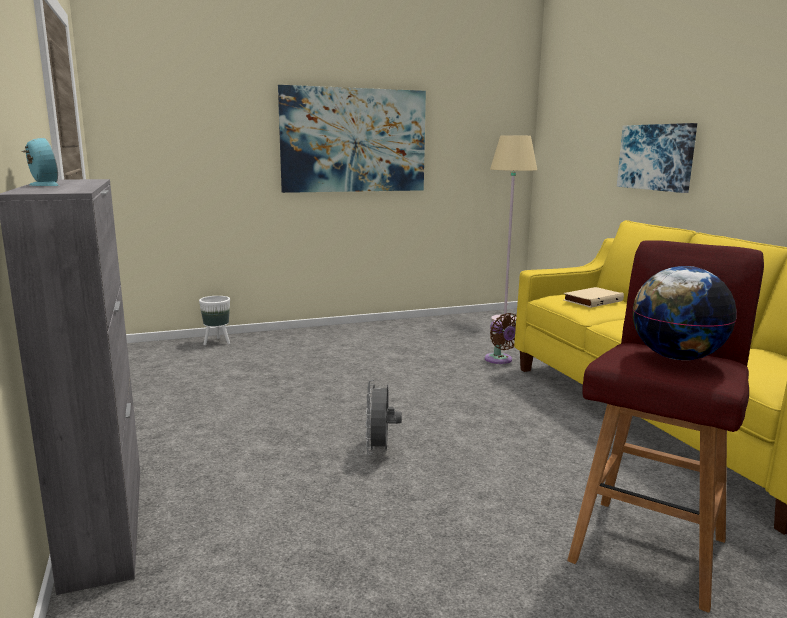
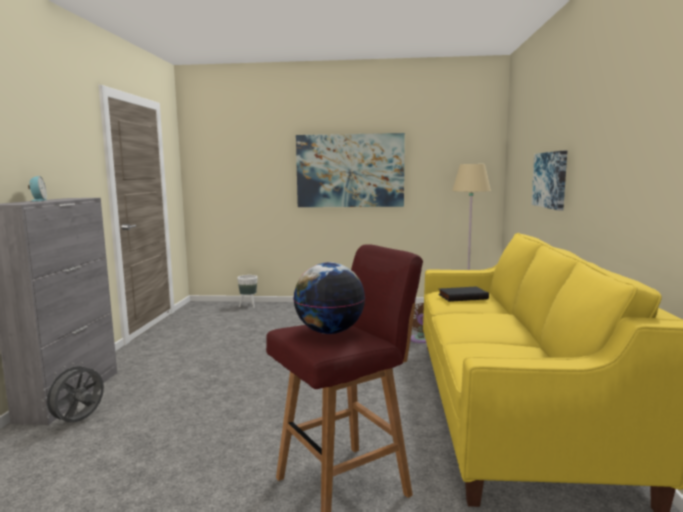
camera: 25 degrees right, 5 degrees down
grey fan [365,380,402,455] -> grey fan moved to [41,363,104,424]
beige book [564,287,624,308] -> black book [438,287,489,302]

